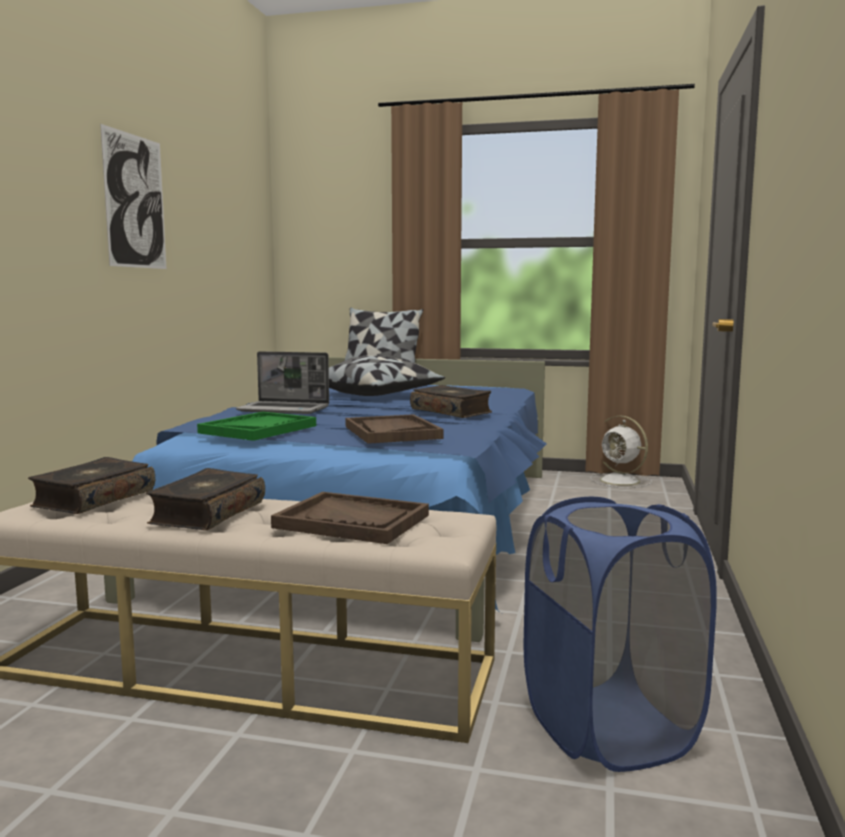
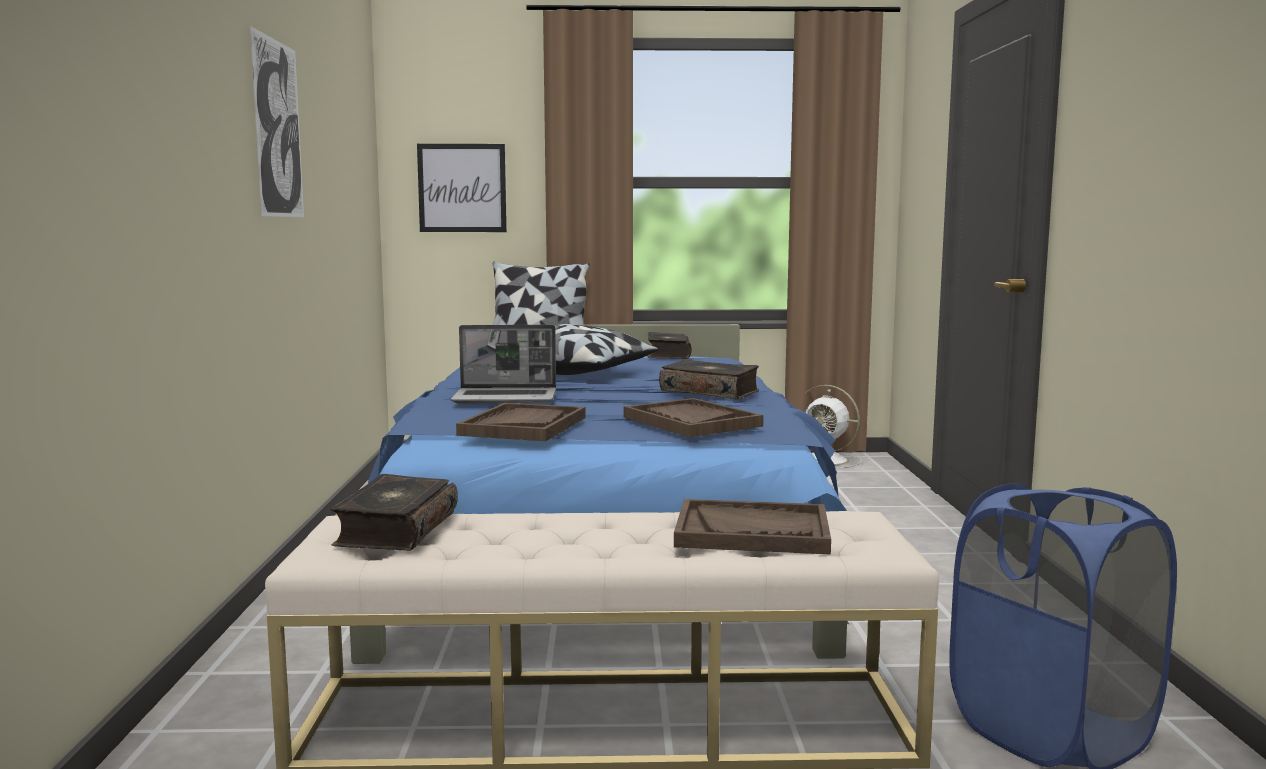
camera: 15 degrees left, 0 degrees up
book [146,468,265,530] -> book moved to [648,332,692,359]
green tray [197,412,316,441] -> brown tray [456,403,586,441]
none -> picture [417,144,507,232]

